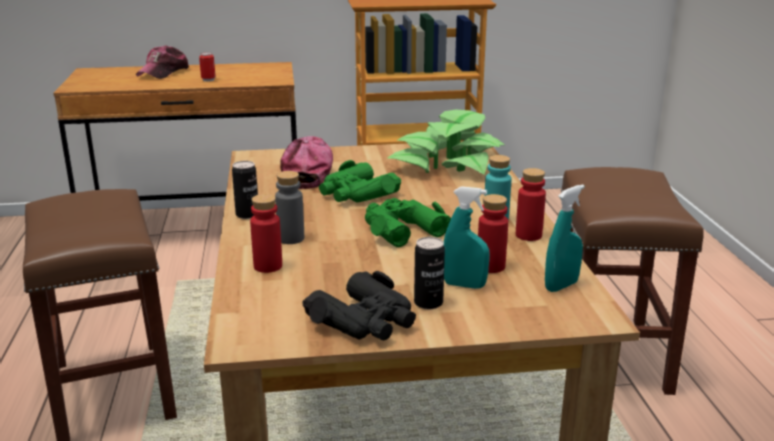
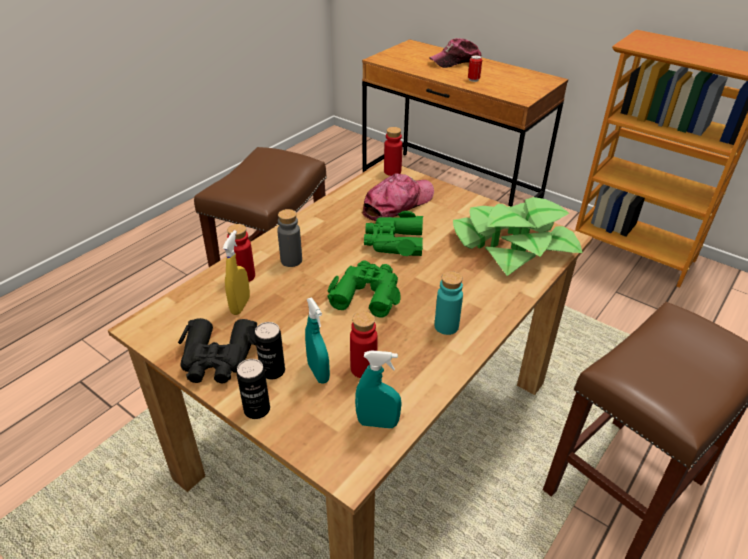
camera: 45 degrees right, 15 degrees up
can [232,161,258,219] -> can moved to [237,359,270,419]
red bottle [516,168,546,241] -> red bottle moved to [384,127,403,176]
none -> yellow spray bottle [223,230,250,315]

